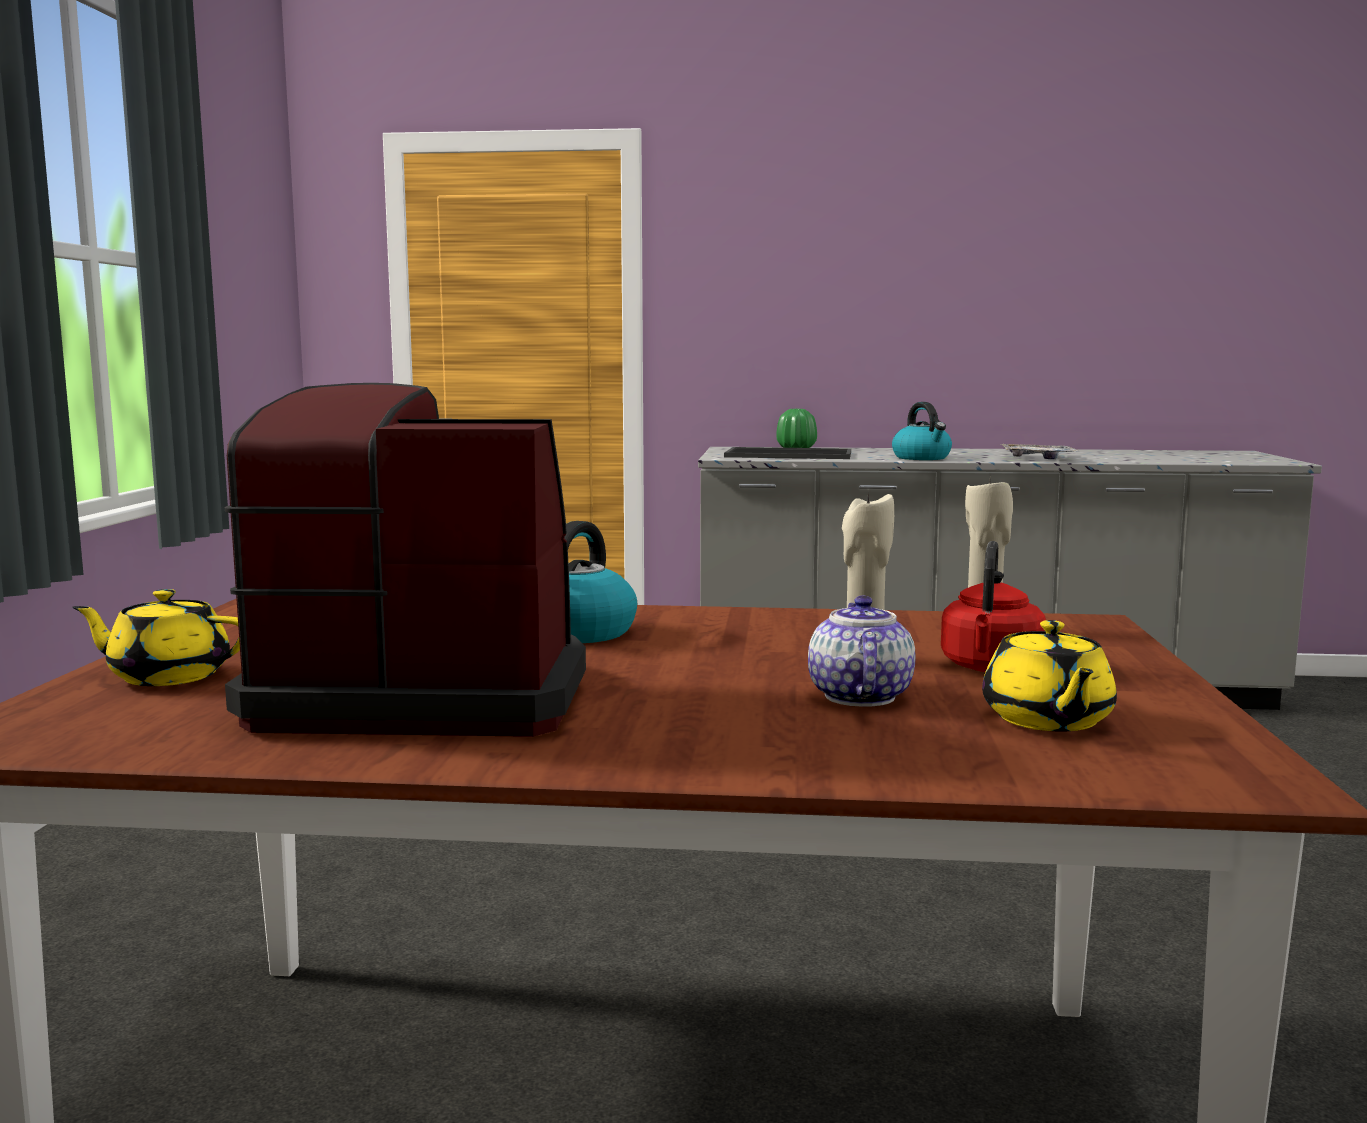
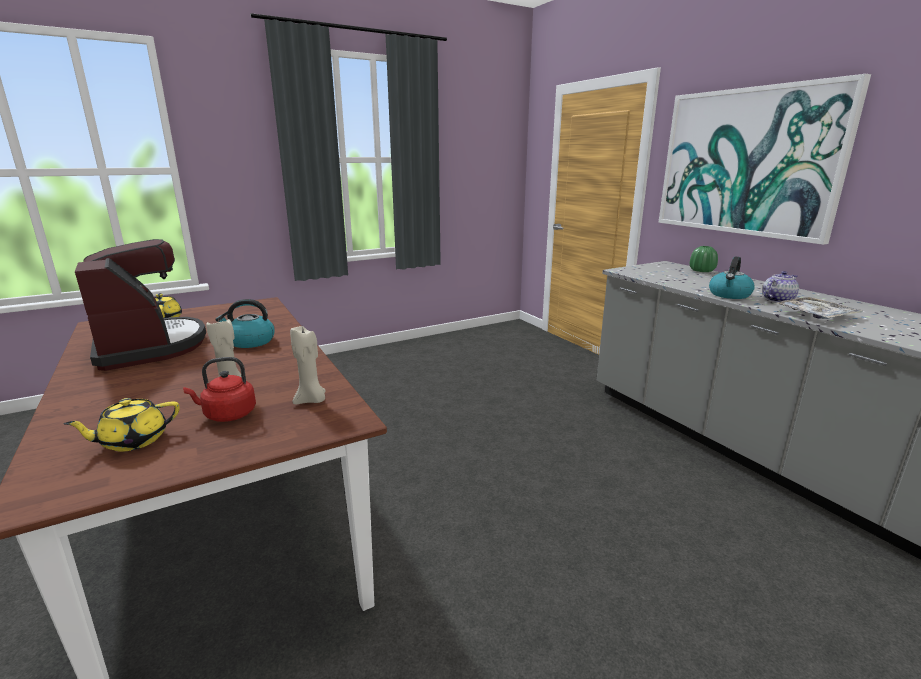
camera: 55 degrees right, 10 degrees up
tray [724,447,851,459] -> none
teapot [808,596,916,706] -> teapot moved to [762,271,799,302]
none -> picture [658,74,871,245]

